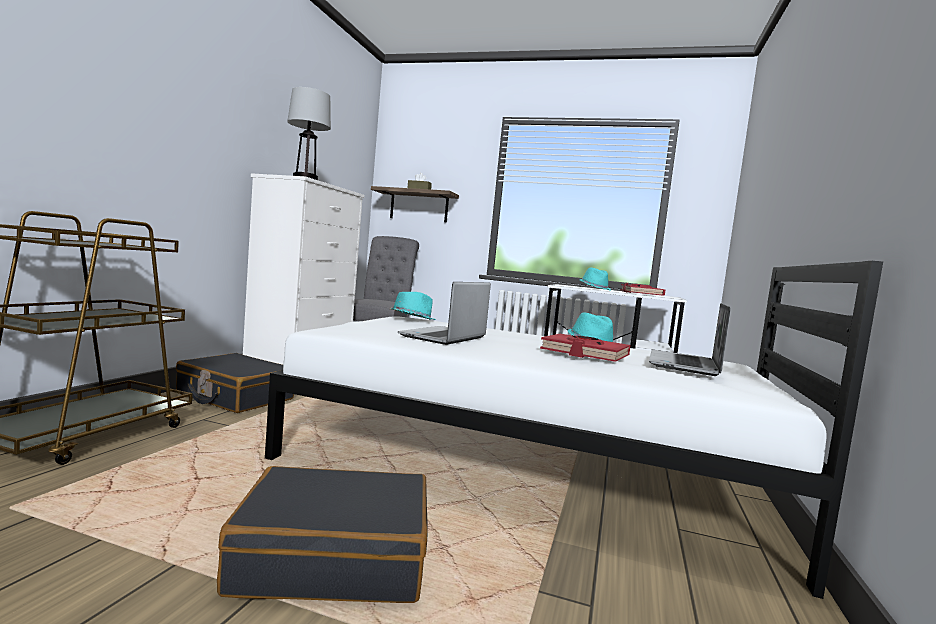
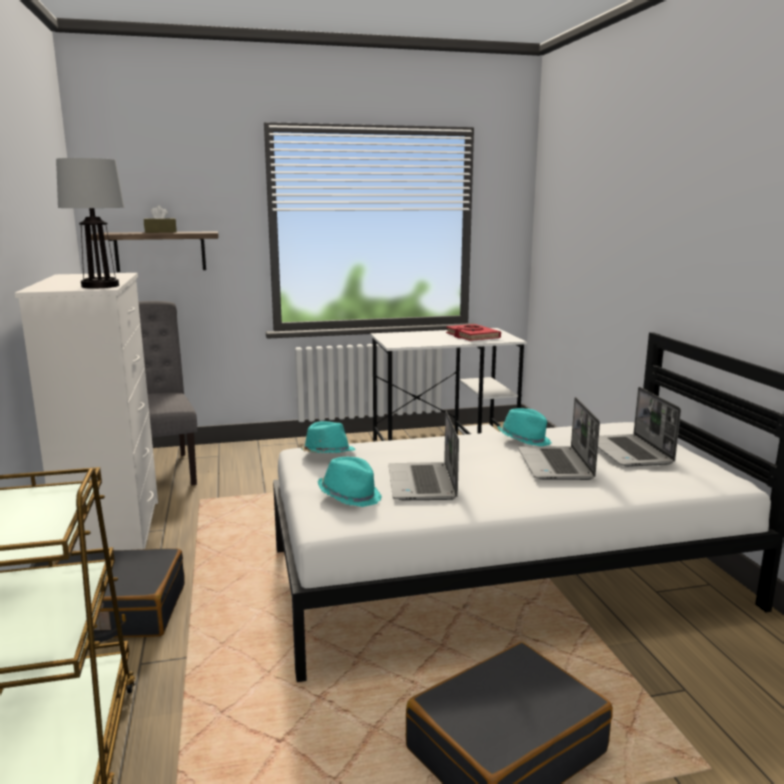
camera: 30 degrees left, 10 degrees up
red book [540,334,631,362] -> laptop [518,397,600,480]
turquoise hat [579,268,611,290] -> turquoise hat moved to [318,457,382,507]

